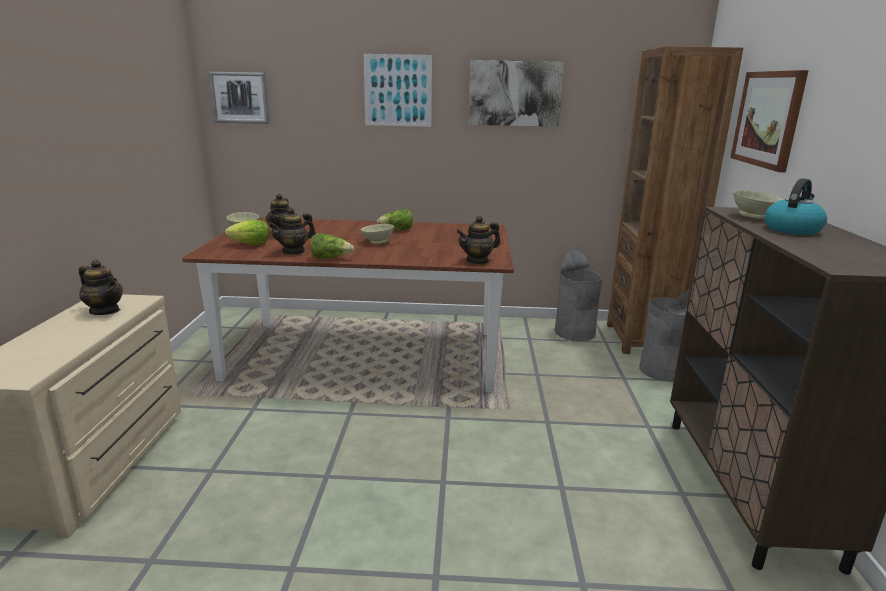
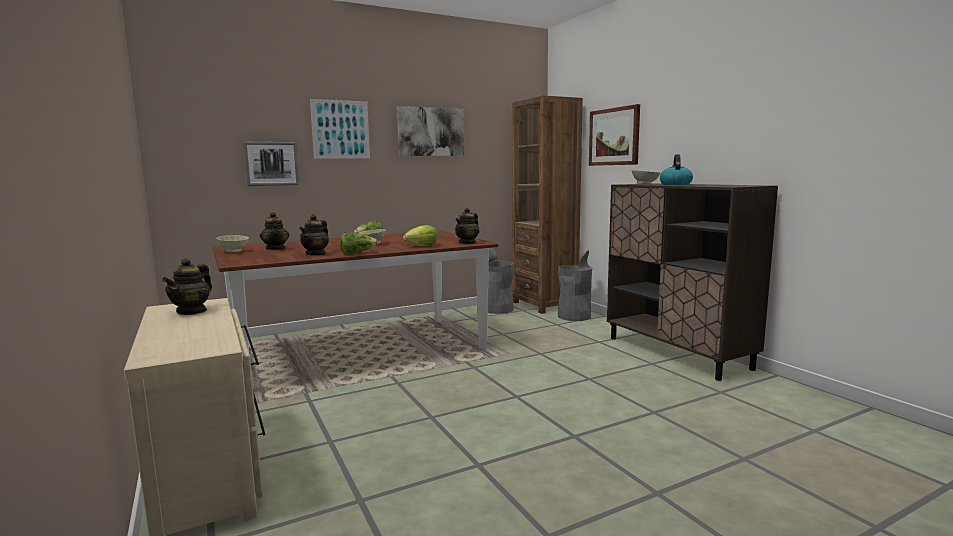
camera: 30 degrees left, 10 degrees down
teapot [79,260,123,315] -> teapot turned 105 degrees clockwise [162,258,212,315]
picture [209,72,270,124] -> picture moved to [243,142,299,186]
lettuce [225,220,269,245] -> lettuce moved to [403,225,438,246]

